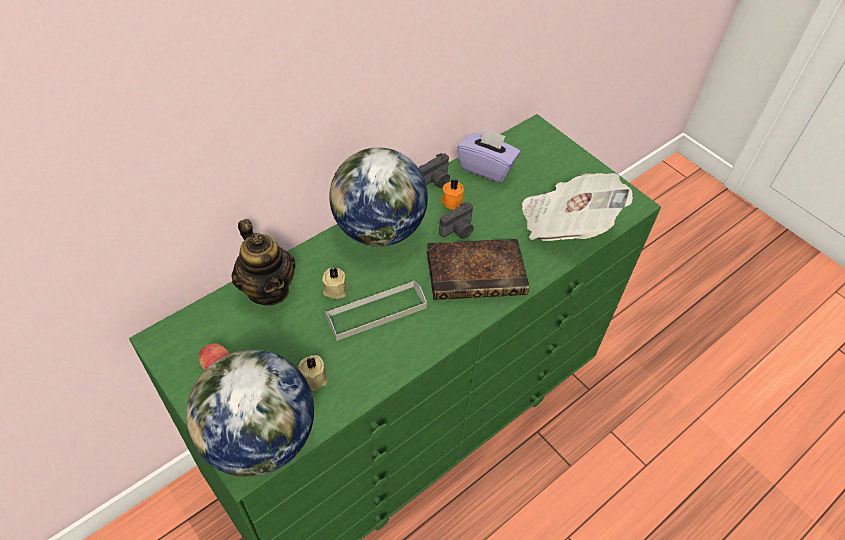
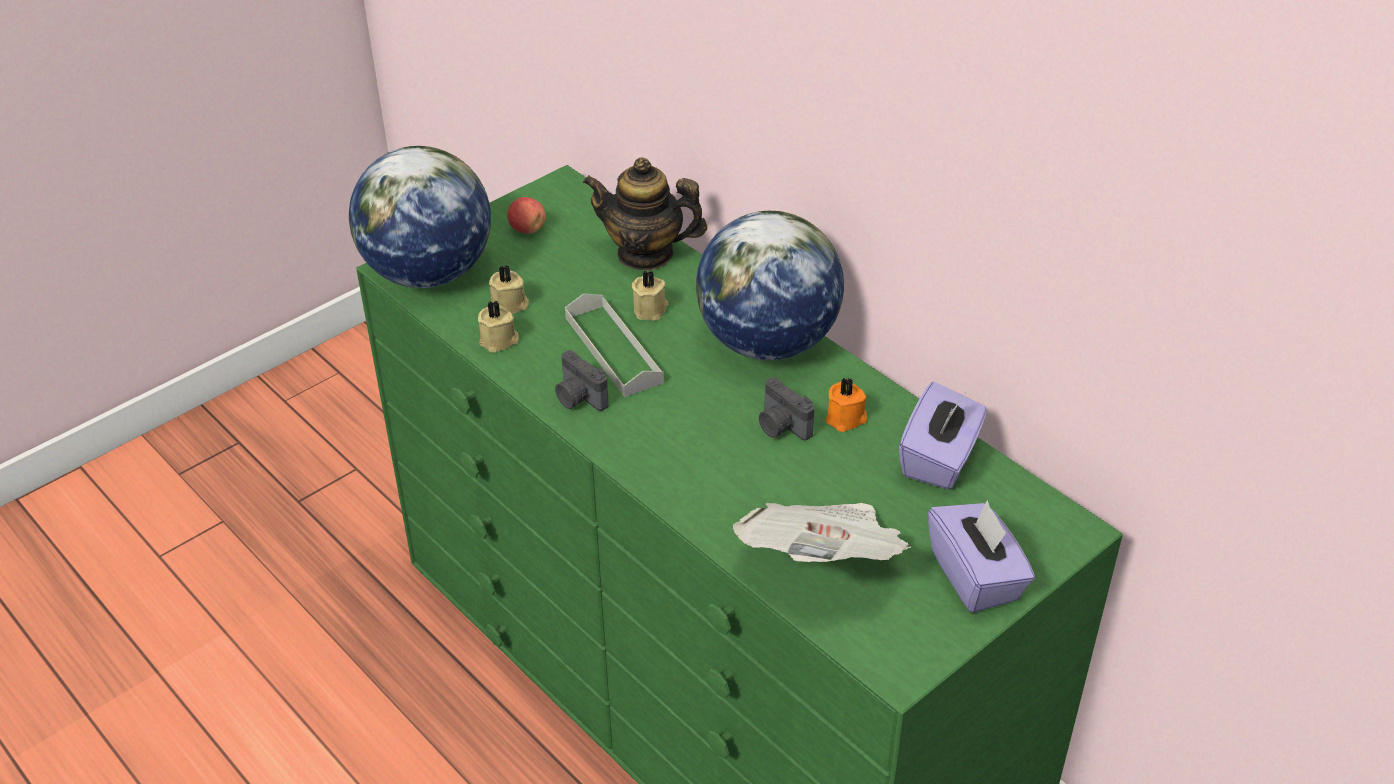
camera: 90 degrees right, 10 degrees down
teapot [232,219,296,305] -> teapot turned 45 degrees clockwise [583,158,707,271]
camera [418,153,450,188] -> camera moved to [555,350,609,411]
book [427,239,529,300] -> none
none -> beige candle [478,301,519,353]
none -> purple tissue box [928,500,1035,613]

